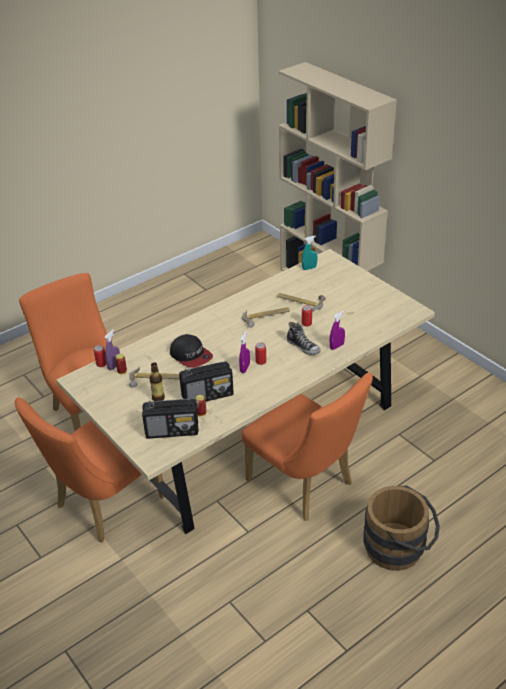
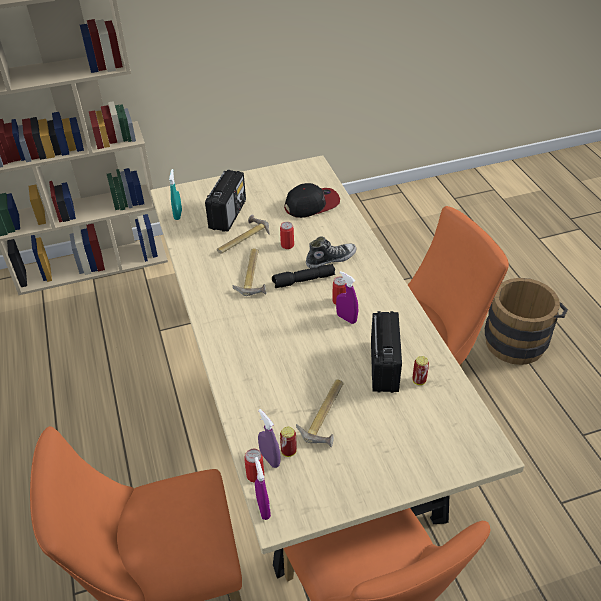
camera: 70 degrees left, 5 degrees up
radio [142,399,198,439] -> radio moved to [205,170,246,232]
bottle [149,362,165,401] -> none
cap [170,334,213,368] -> cap moved to [284,183,340,218]
purple spray bottle [330,311,345,350] -> purple spray bottle moved to [255,457,271,520]
none -> black flashlight [272,264,335,288]

